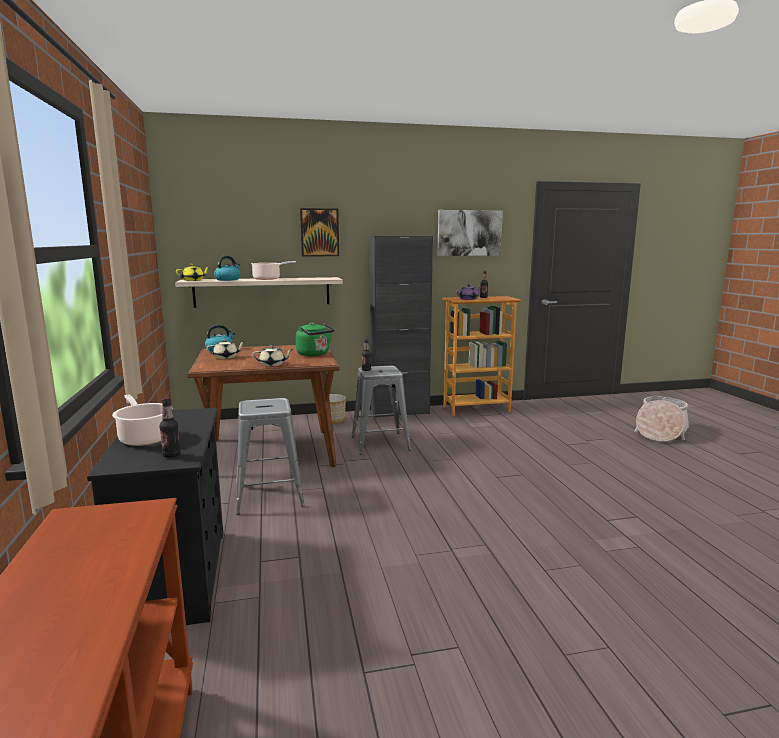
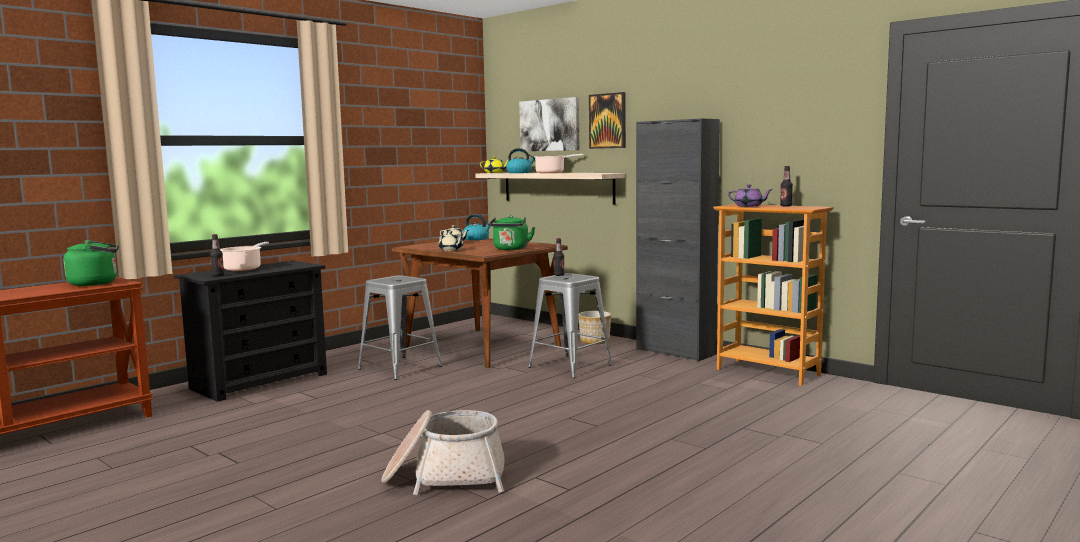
camera: 55 degrees right, 5 degrees down
picture [437,210,503,256] -> picture moved to [519,97,579,151]
basket [635,396,689,442] -> basket moved to [381,410,504,495]
none -> green kettle [64,240,119,286]

